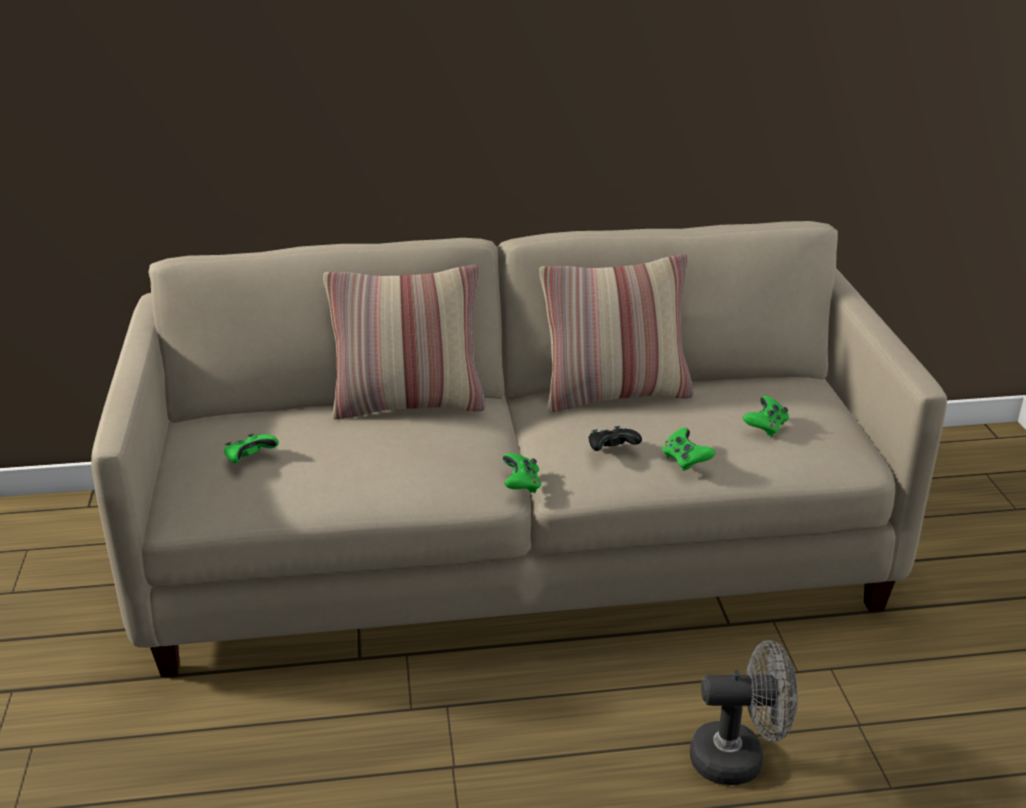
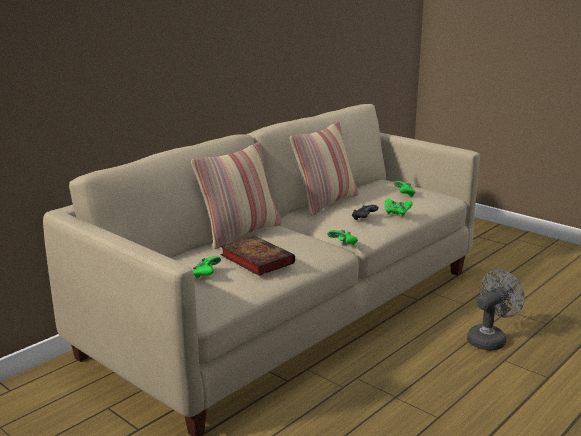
camera: 40 degrees left, 10 degrees down
none -> book [220,236,295,276]

